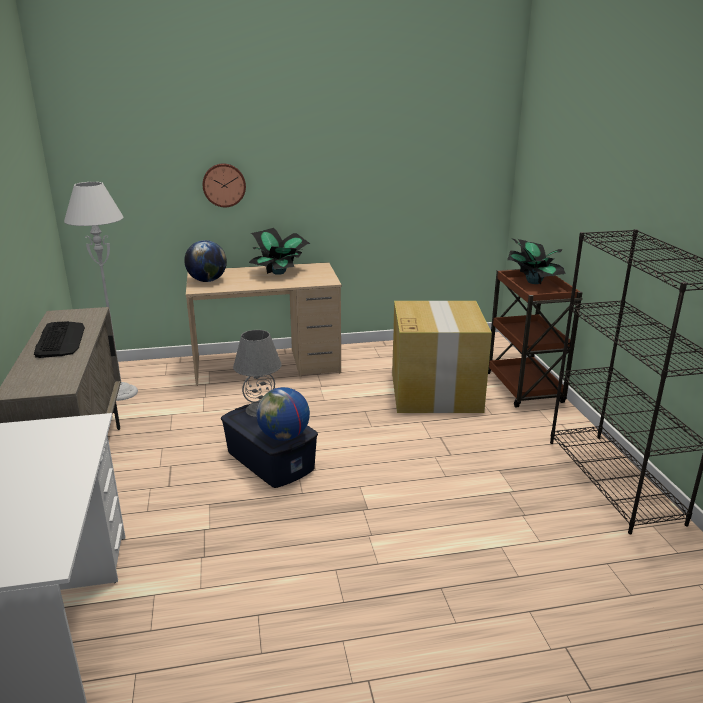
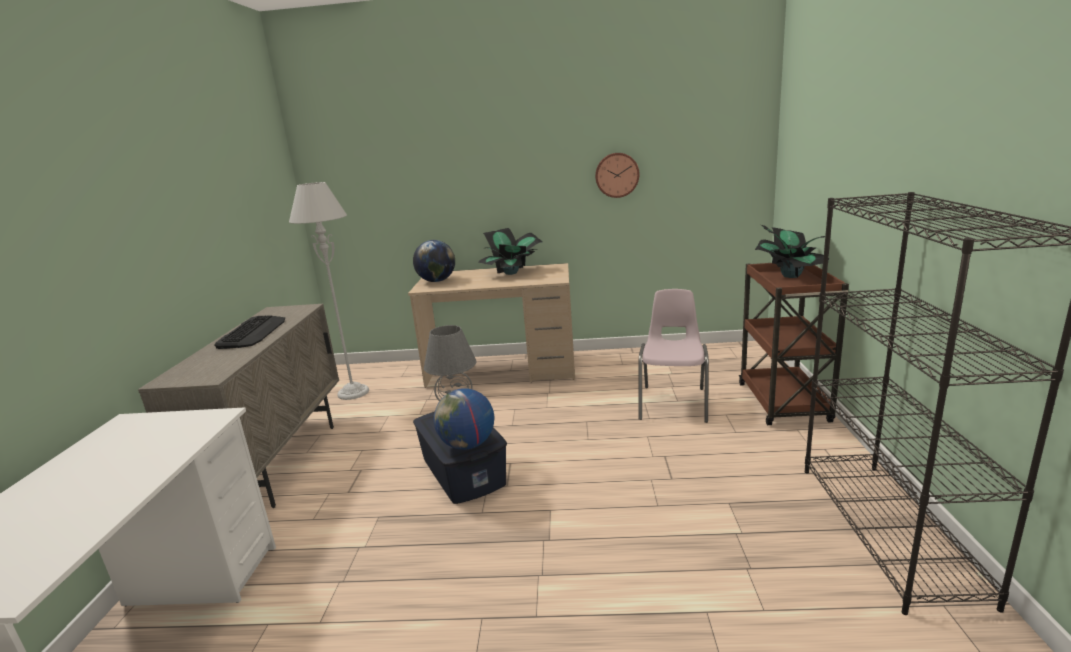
camera: 15 degrees right, 5 degrees down
wall clock [203,164,246,207] -> wall clock moved to [595,153,640,198]
cardboard box [392,301,492,413] -> pink chair [639,289,709,423]

